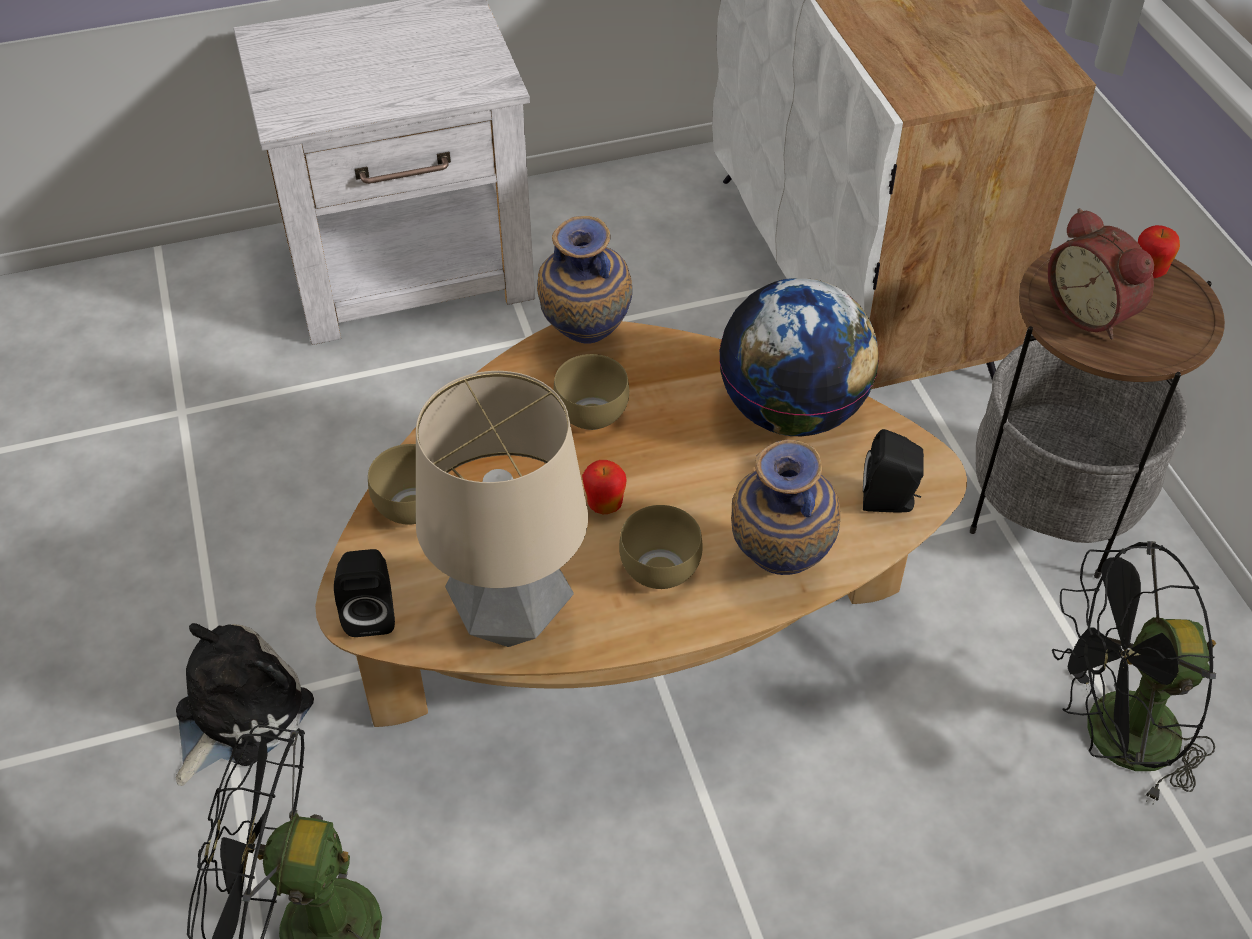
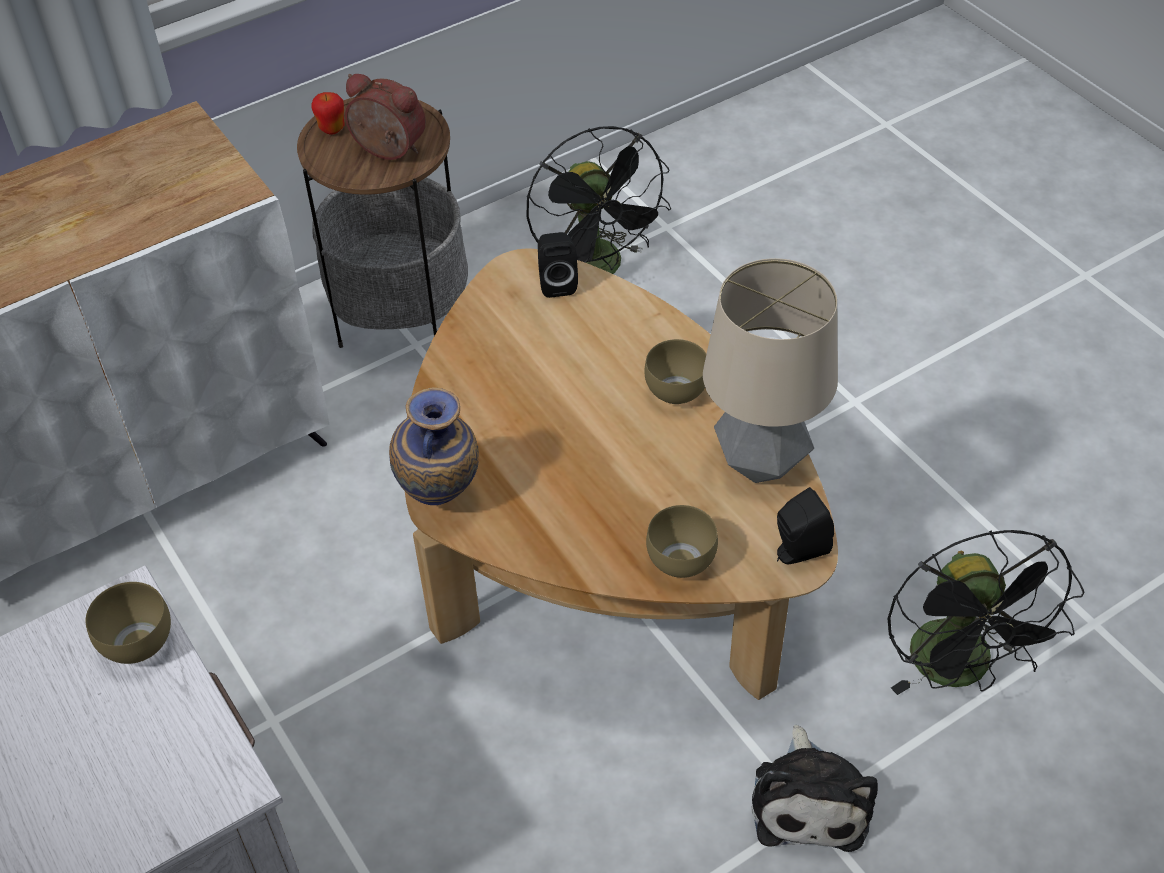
camera: 105 degrees left, 0 degrees up
plush toy [176,623,314,786] -> plush toy turned 105 degrees counterclockwise [752,725,878,852]
brown bowl [553,354,629,430] -> brown bowl moved to [86,582,171,664]
apple [582,460,626,514] -> none
globe [719,278,879,436] -> none
vase [731,439,840,575] -> none
alarm clock [1048,208,1154,339] -> alarm clock turned 105 degrees counterclockwise [345,74,426,160]

